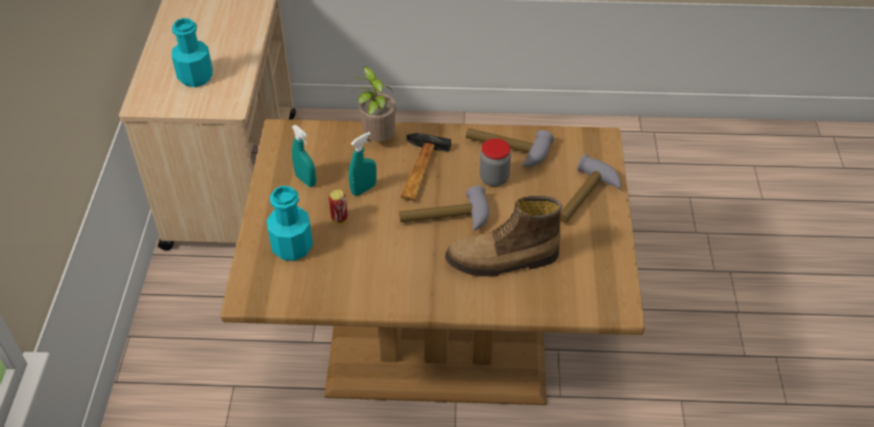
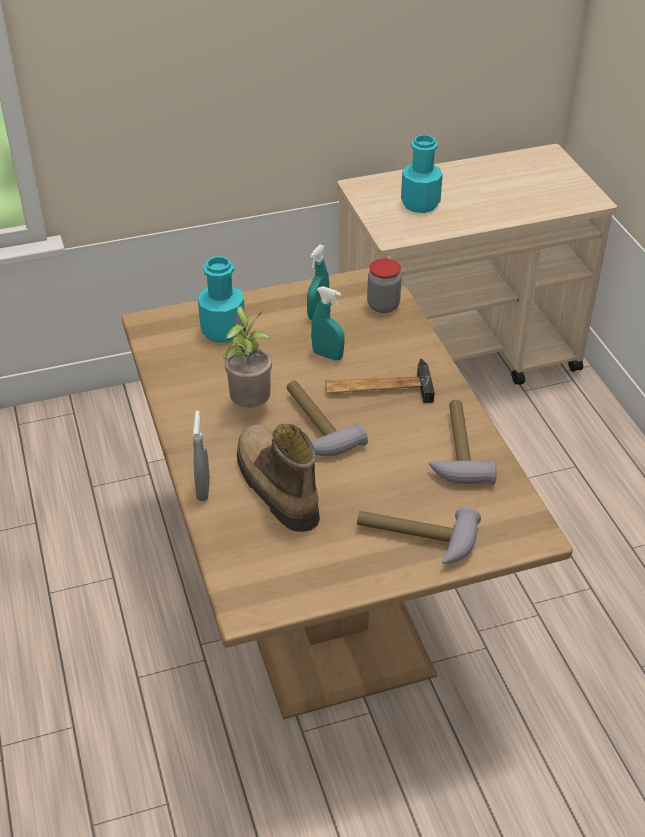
camera: 70 degrees right, 5 degrees down
can [329,190,348,224] -> none
potted plant [353,66,396,142] -> potted plant moved to [223,306,272,408]
jar [480,138,511,186] -> jar moved to [367,259,402,313]
none -> grey spray bottle [193,411,210,501]

